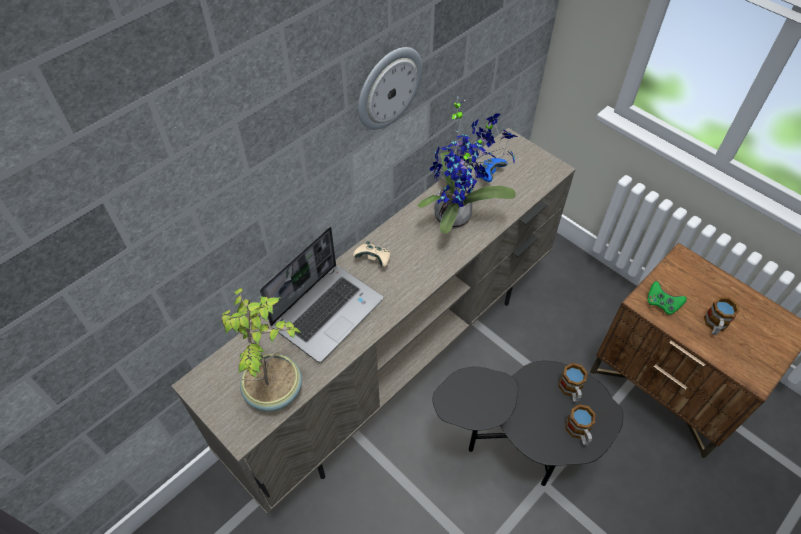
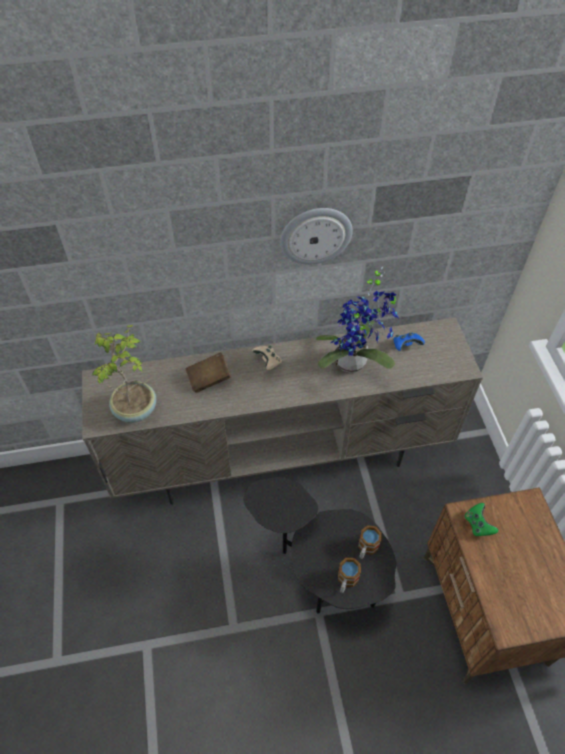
camera: 35 degrees right, 0 degrees up
laptop [260,227,383,362] -> brown book [185,352,231,393]
mug [704,297,740,335] -> none

